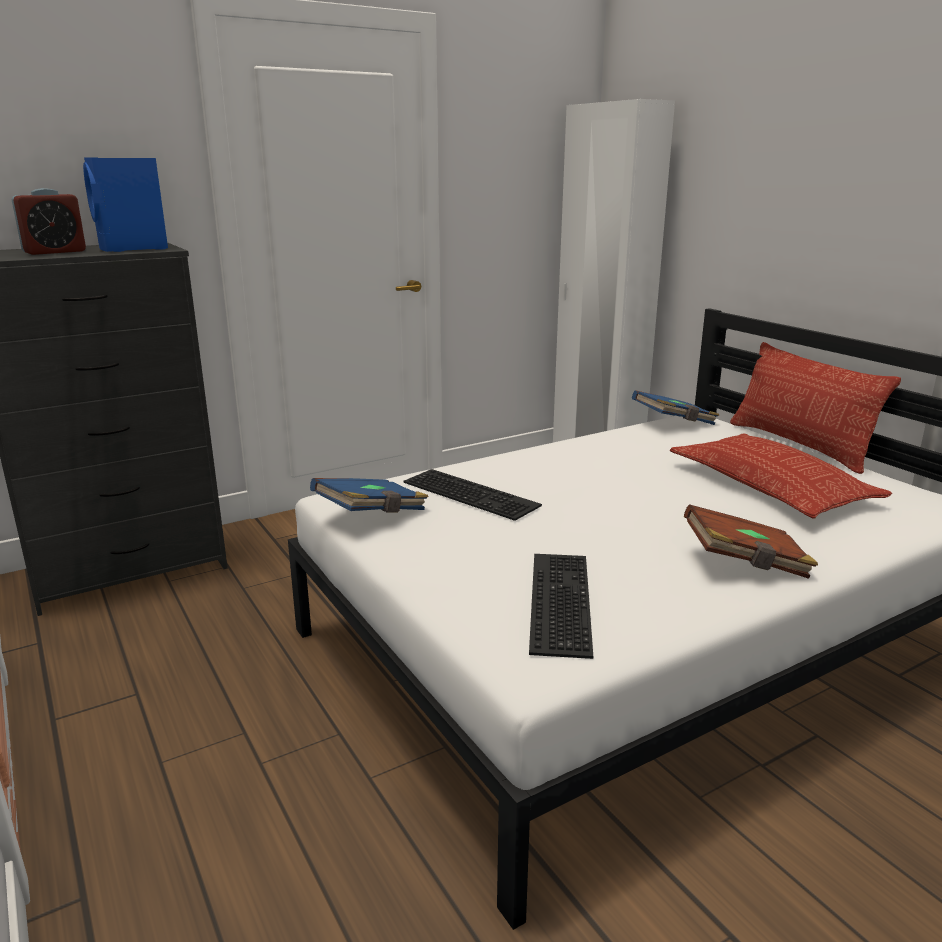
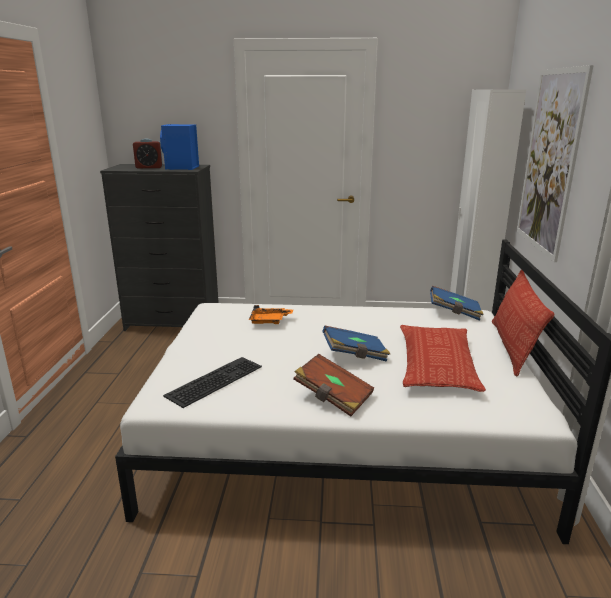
camera: 35 degrees right, 0 degrees up
blue book [310,478,429,513] -> blue book moved to [323,326,390,362]
keyboard [404,469,542,521] -> orange tray [249,305,293,324]
none -> picture [516,65,594,262]

